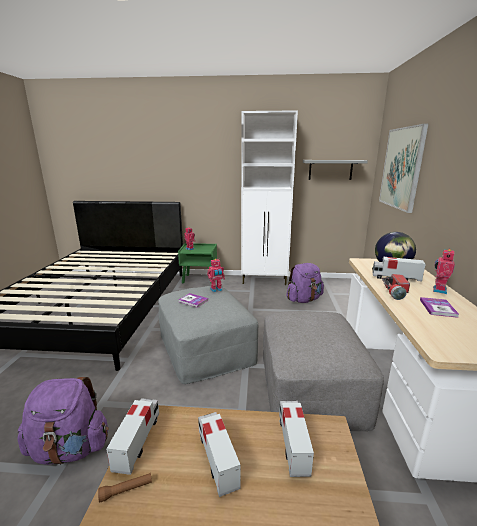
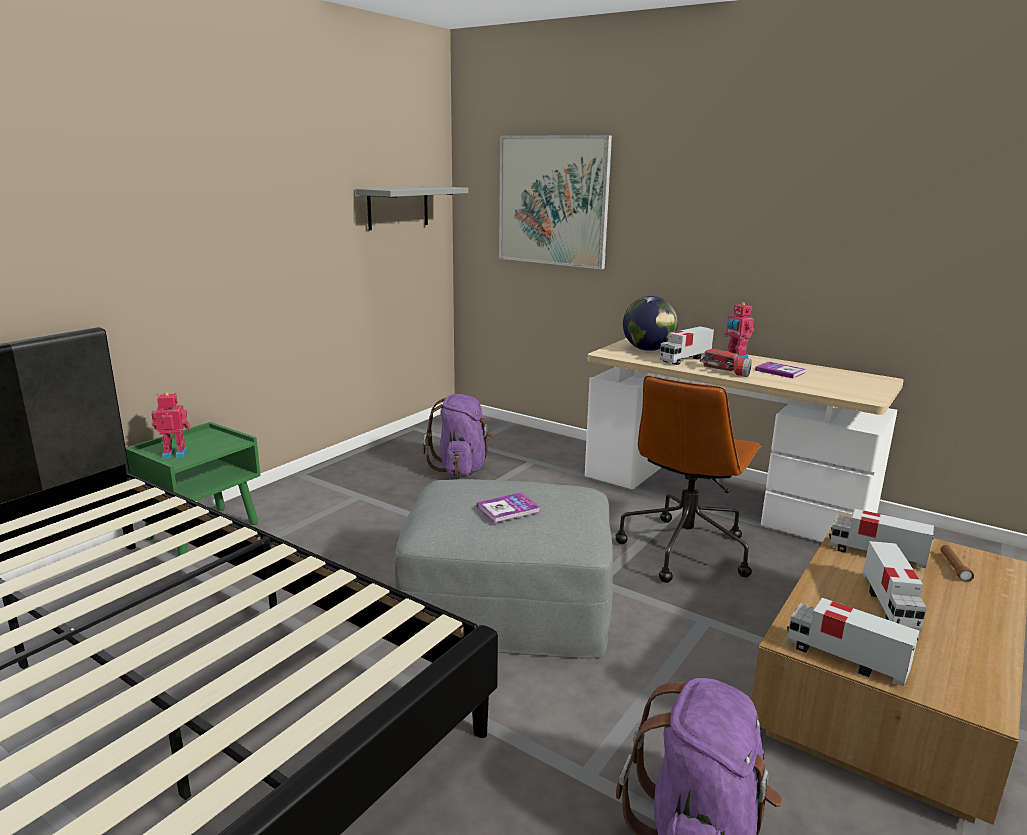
camera: 60 degrees left, 0 degrees up
brown flashlight [98,473,152,503] -> brown flashlight moved to [941,545,974,582]
toy truck [198,412,240,497] -> toy truck turned 90 degrees counterclockwise [863,541,927,632]
toy robot [207,259,225,292] -> none
white cabinet [241,110,298,285] -> none
grey ottoman [263,311,384,431] -> brown office chair [616,376,761,583]

